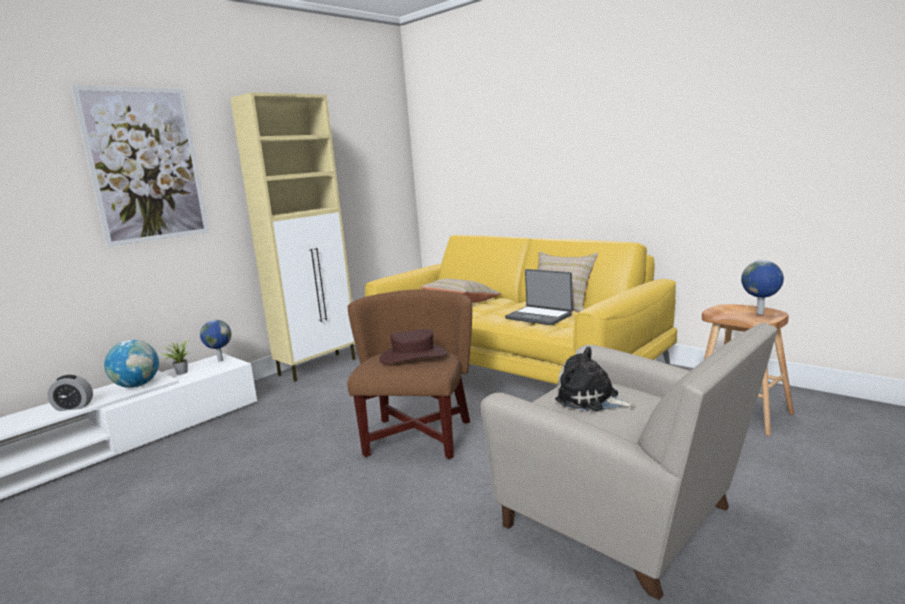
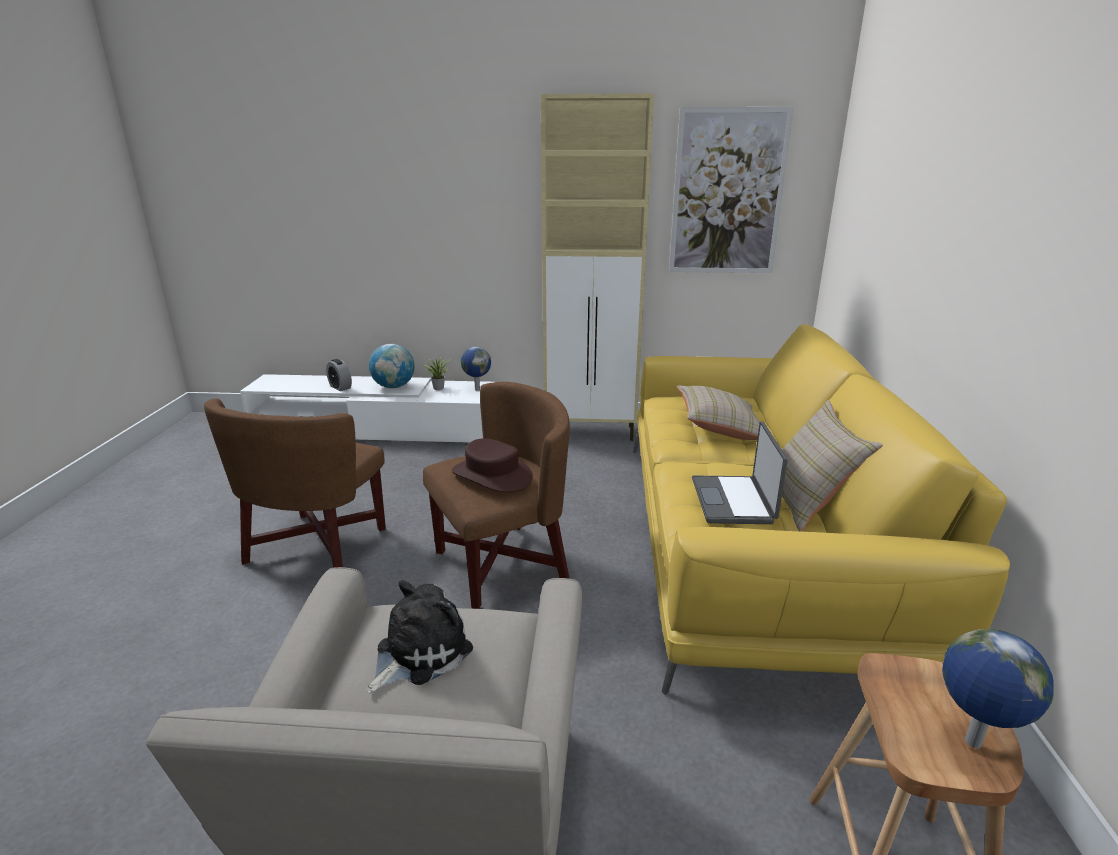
camera: 50 degrees right, 10 degrees up
picture [71,85,209,247] -> picture moved to [669,107,794,273]
plush toy [555,347,636,412] -> plush toy turned 45 degrees clockwise [367,580,473,693]
none -> brown armchair [204,398,386,568]

